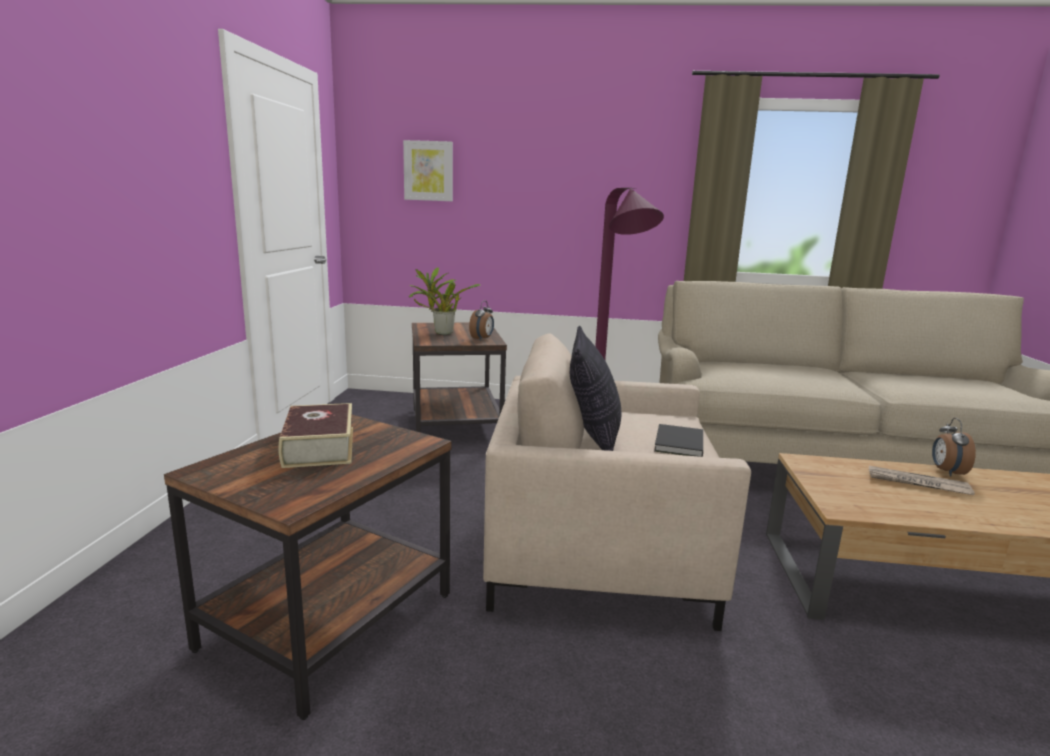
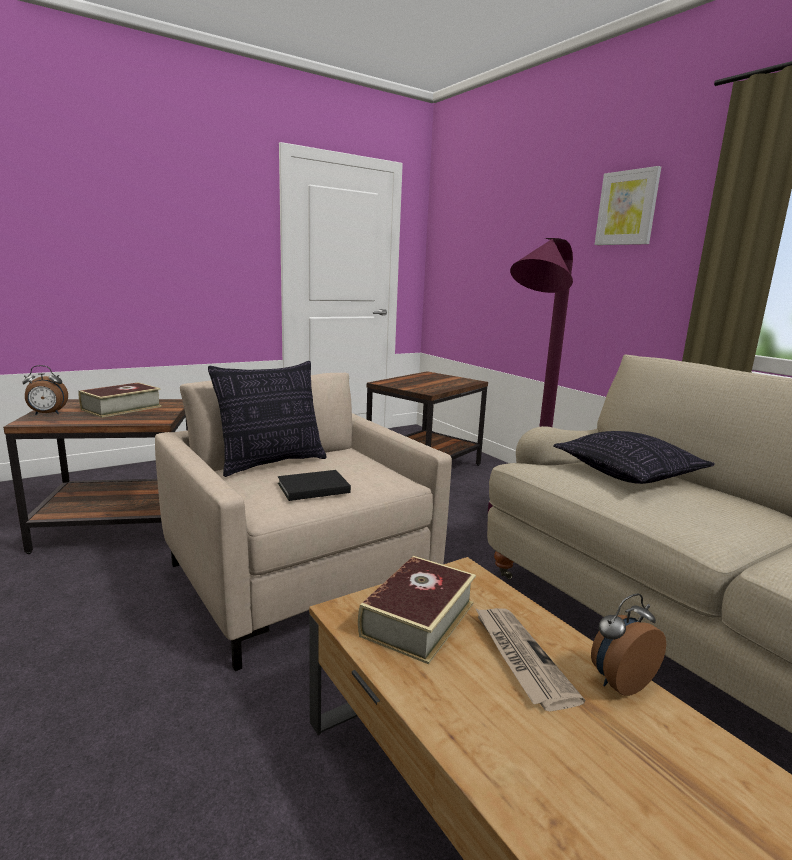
camera: 50 degrees right, 0 degrees up
picture [403,140,453,201] -> picture moved to [594,166,661,245]
potted plant [409,267,481,335] -> none
alarm clock [469,301,494,340] -> alarm clock moved to [22,365,68,415]
none -> book [358,556,476,664]
none -> pillow [553,431,715,484]

